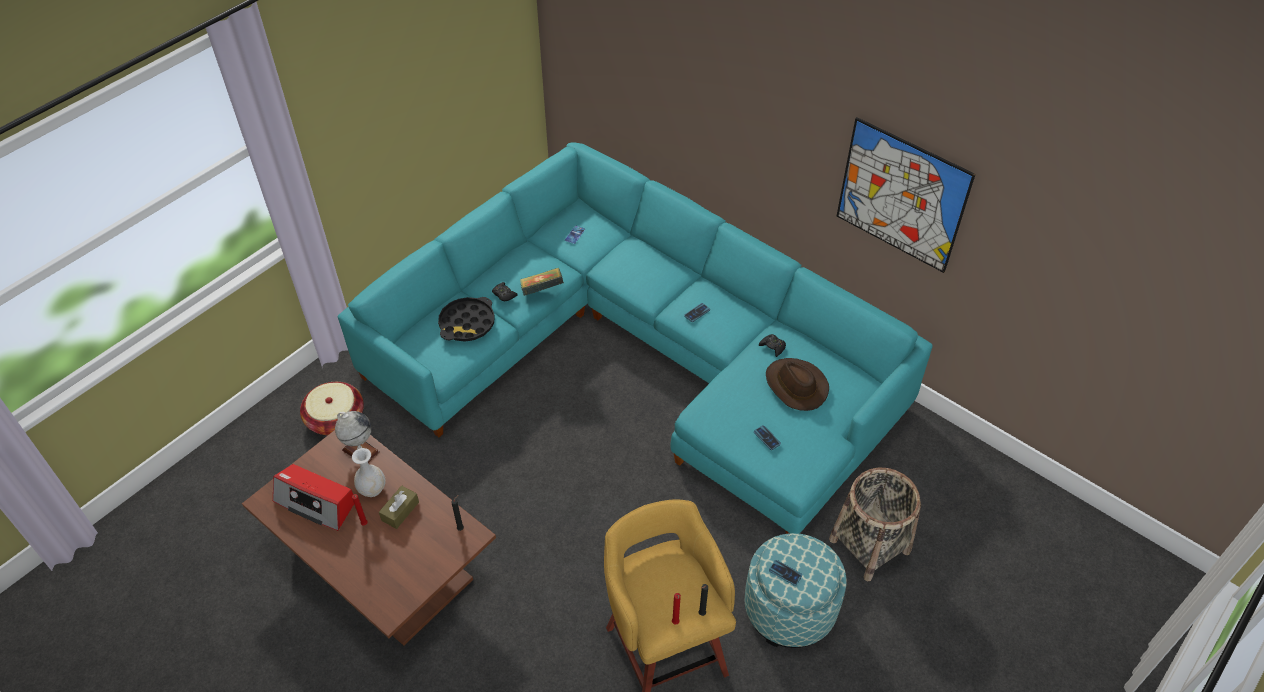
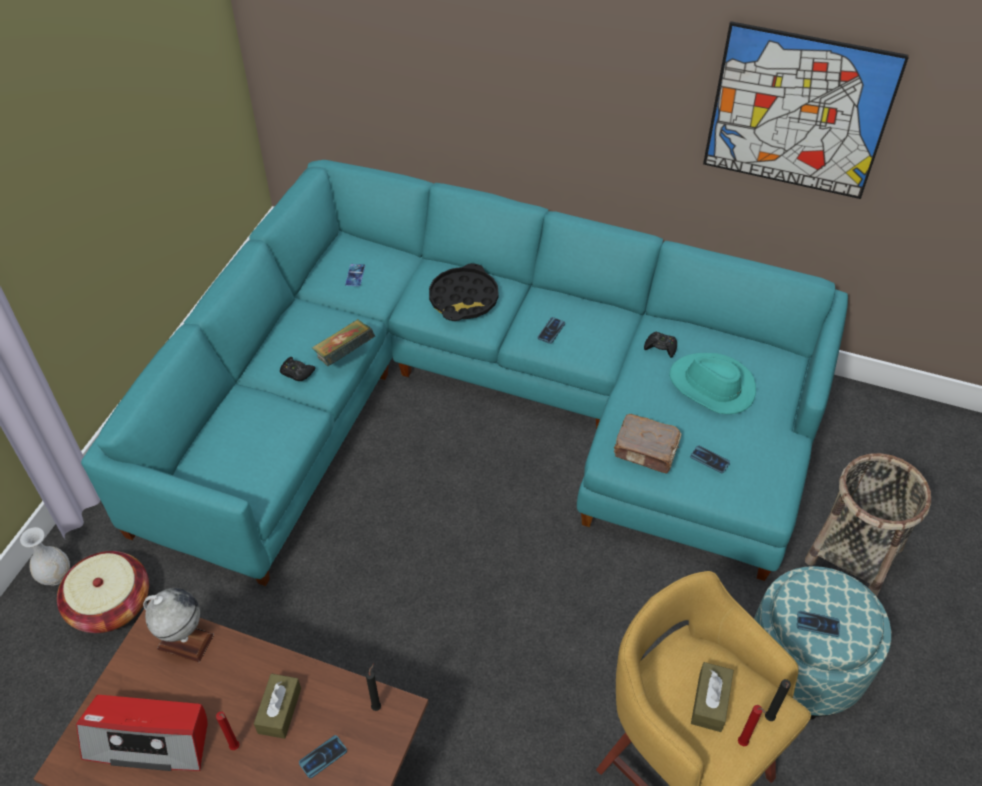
camera: 20 degrees left, 0 degrees up
white vase [352,448,386,497] -> white vase moved to [20,527,70,586]
black tray [438,297,495,342] -> black tray moved to [429,263,499,321]
brown hat [766,358,829,411] -> turquoise hat [669,353,756,414]
none -> phone [299,735,347,778]
none -> brown book [614,414,681,474]
none -> brown tissue box [691,662,734,732]

